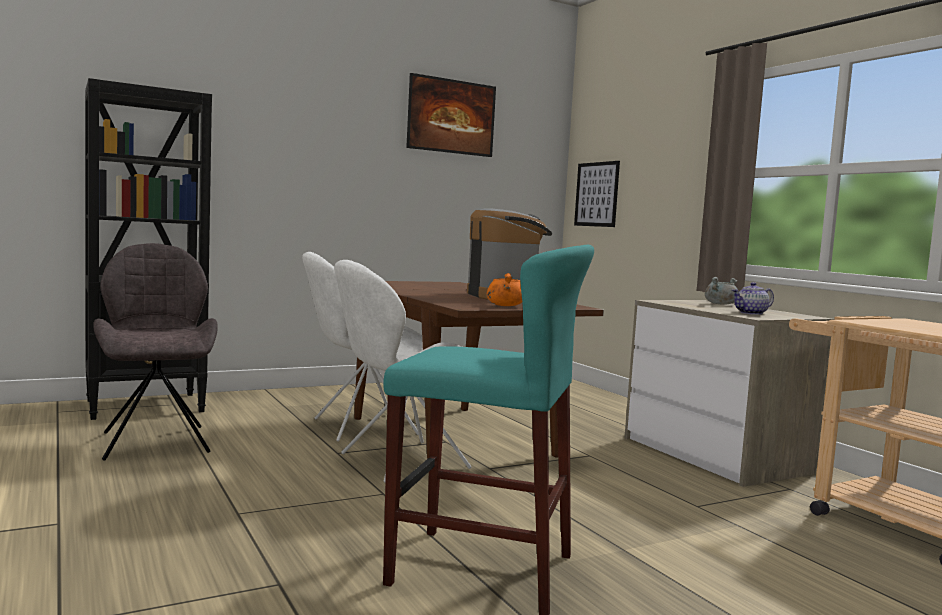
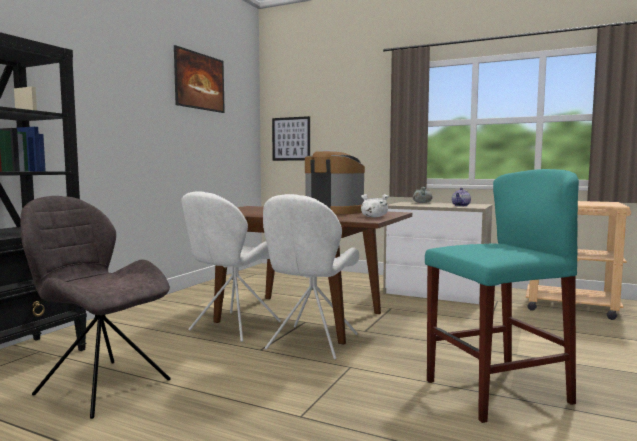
camera: 35 degrees left, 0 degrees up
orange cooking pot [487,273,522,306] -> white cooking pot [361,194,389,217]

